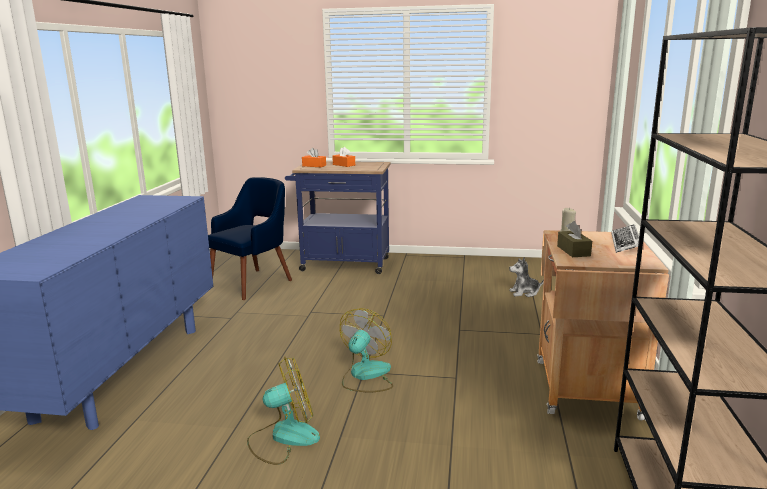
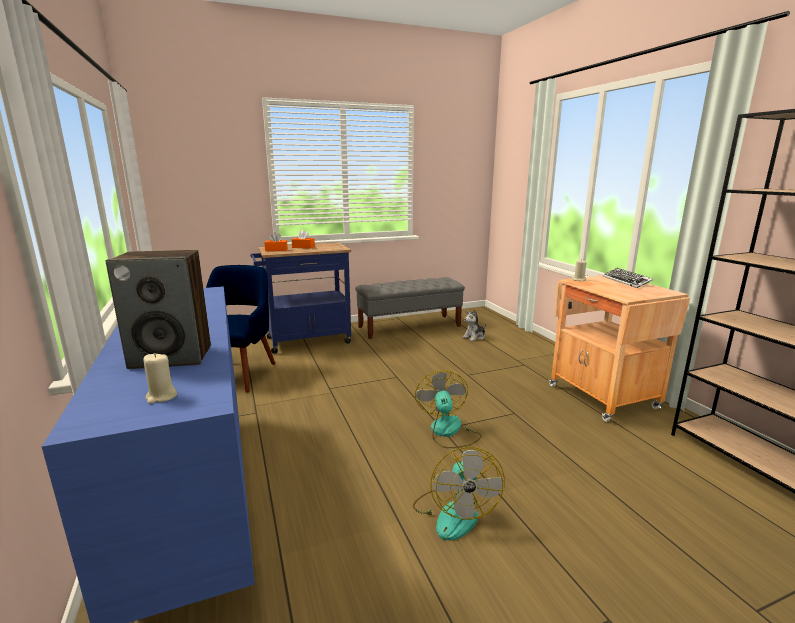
camera: 30 degrees left, 0 degrees up
fan [247,357,320,465] -> fan turned 135 degrees clockwise [413,447,505,541]
brown tissue box [557,221,592,257] -> none
none -> speaker [106,250,211,369]
none -> beige candle [143,353,177,404]
none -> grey bench [355,277,465,339]

